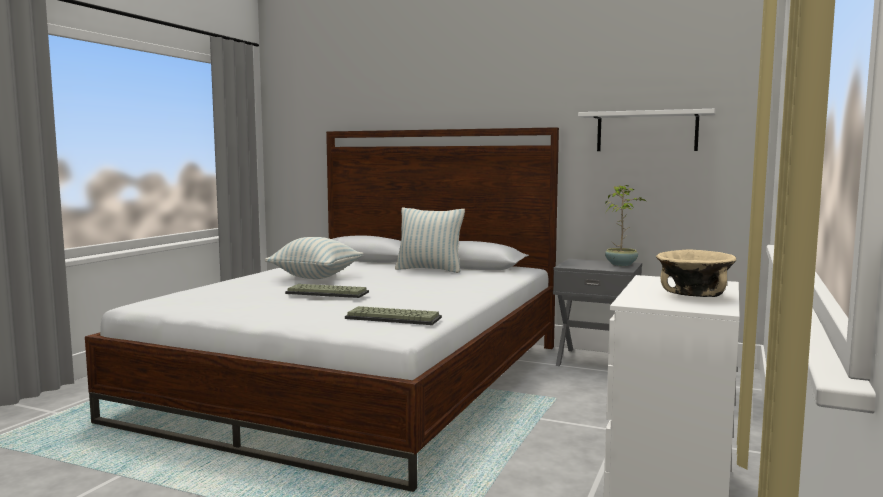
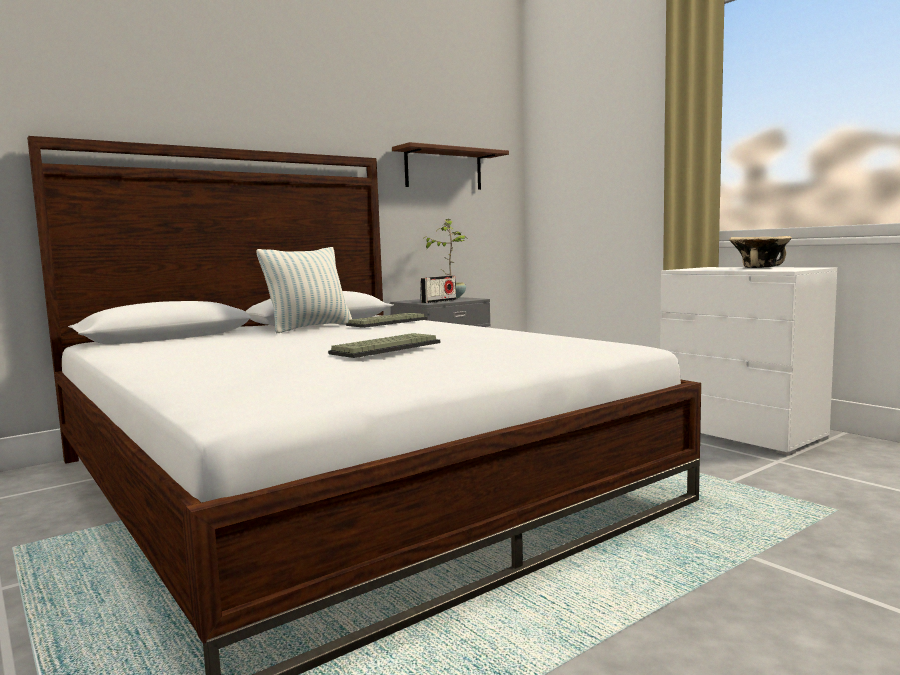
camera: 60 degrees left, 0 degrees up
pillow [265,237,363,279] -> none
keyboard [345,306,442,325] -> keyboard moved to [346,313,428,328]
white shelf [578,109,715,151] -> brown shelf [392,142,509,190]
none -> radio [420,276,456,303]

